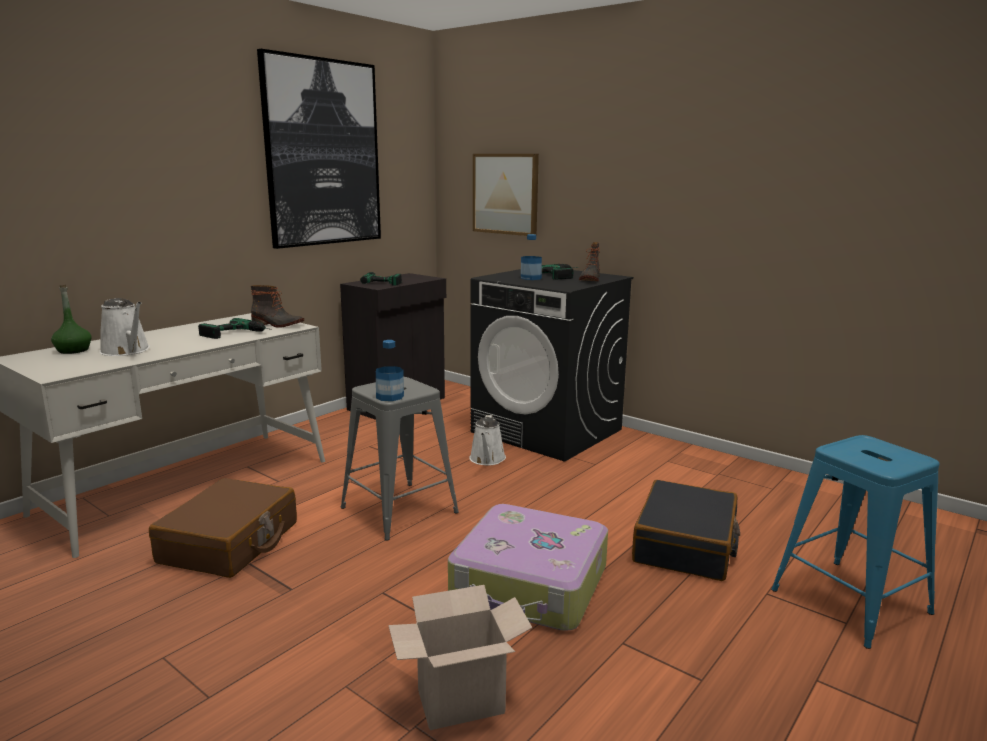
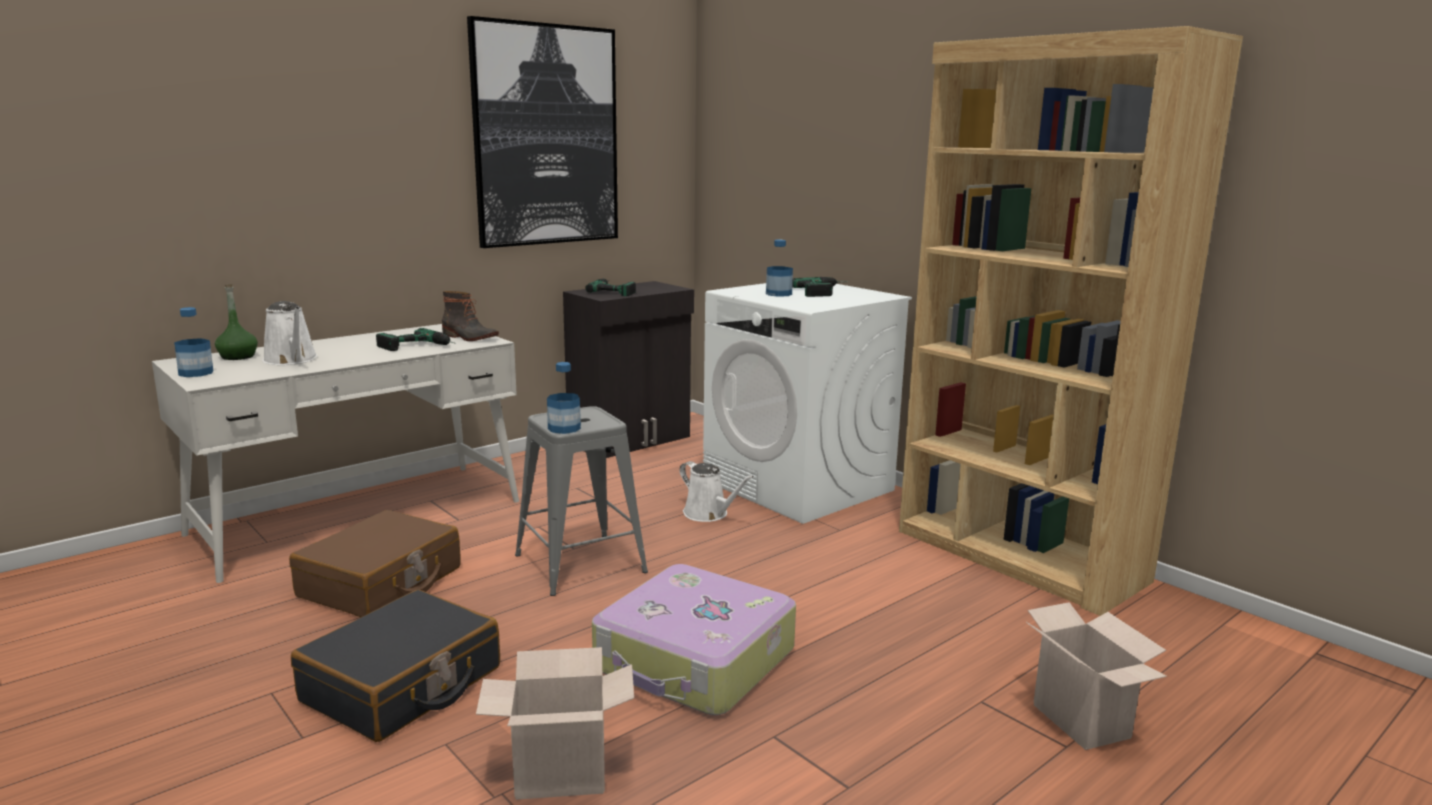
camera: 10 degrees right, 0 degrees up
white watering can [469,415,506,465] -> white watering can turned 60 degrees counterclockwise [679,461,754,522]
black washing machine [470,269,633,462] -> white washing machine [703,283,912,524]
picture [473,154,539,236] -> none
boot [579,242,600,281] -> none
black suitcase [632,480,740,581] -> black suitcase moved to [291,590,500,742]
blue stool [771,435,940,649] -> cardboard box [1026,602,1167,750]
none -> bottle [174,307,213,377]
none -> brown bookcase [899,26,1243,616]

